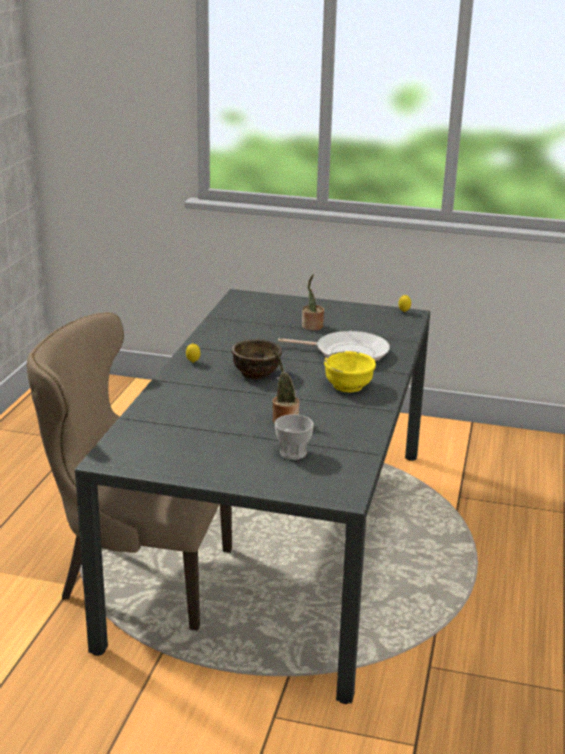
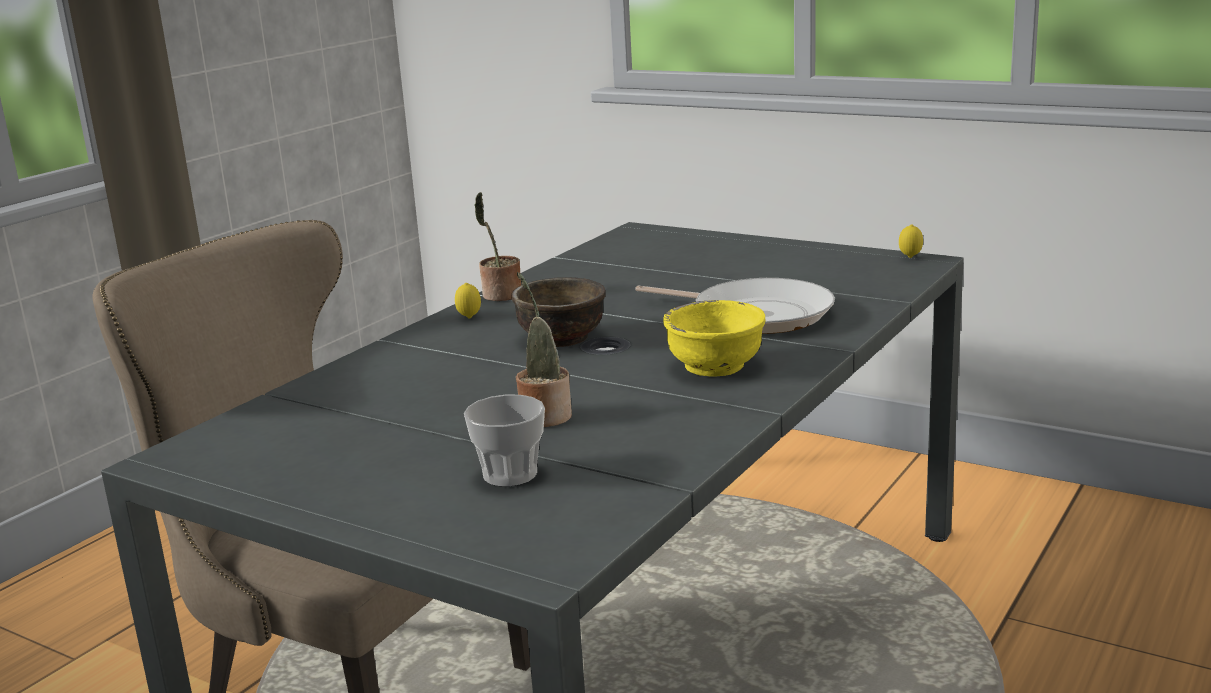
camera: 20 degrees right, 5 degrees down
potted plant [302,274,324,330] -> potted plant moved to [474,192,521,301]

